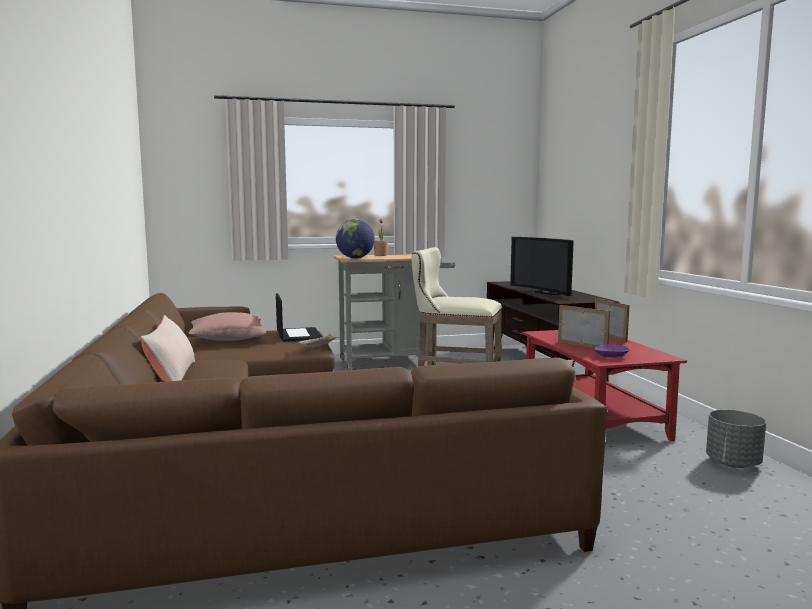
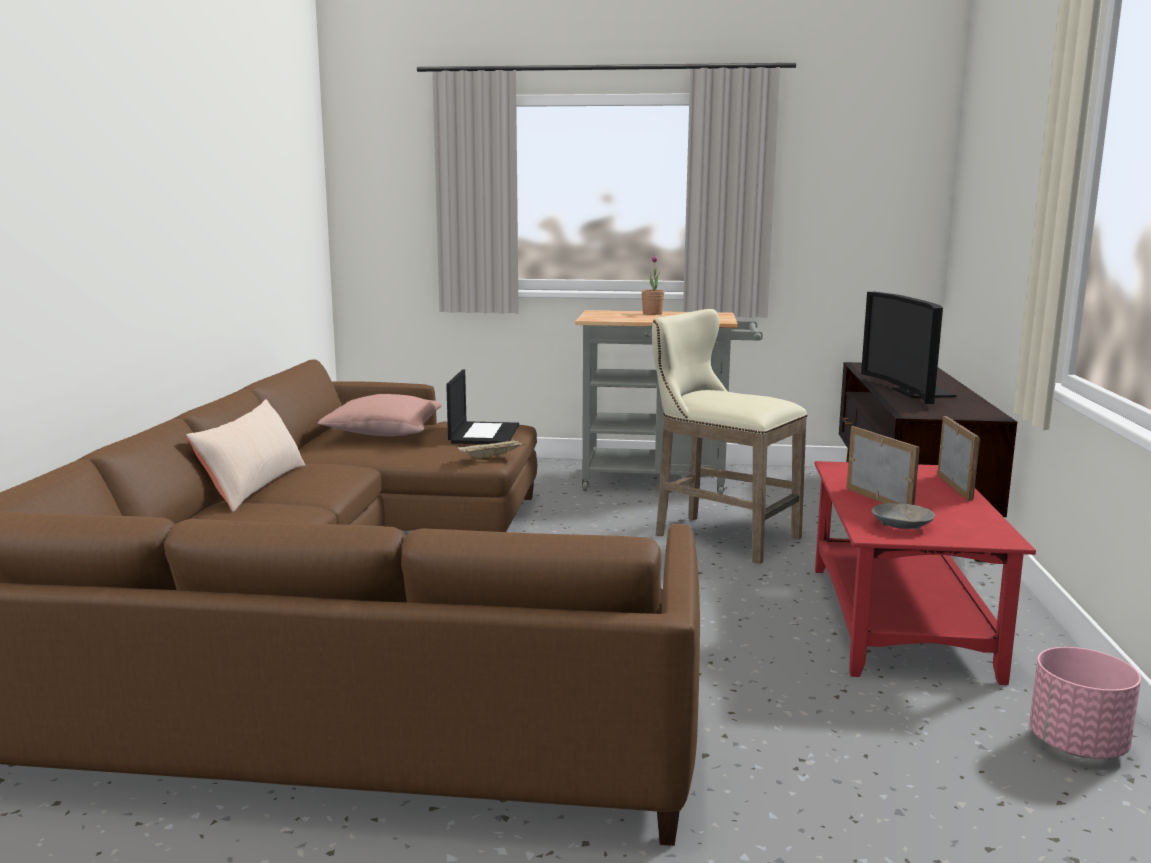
camera: 20 degrees right, 5 degrees up
globe [336,219,375,258] -> none
purple bowl [593,344,630,357] -> grey bowl [872,503,935,530]
grey planter [706,410,766,468] -> pink planter [1029,647,1141,759]

